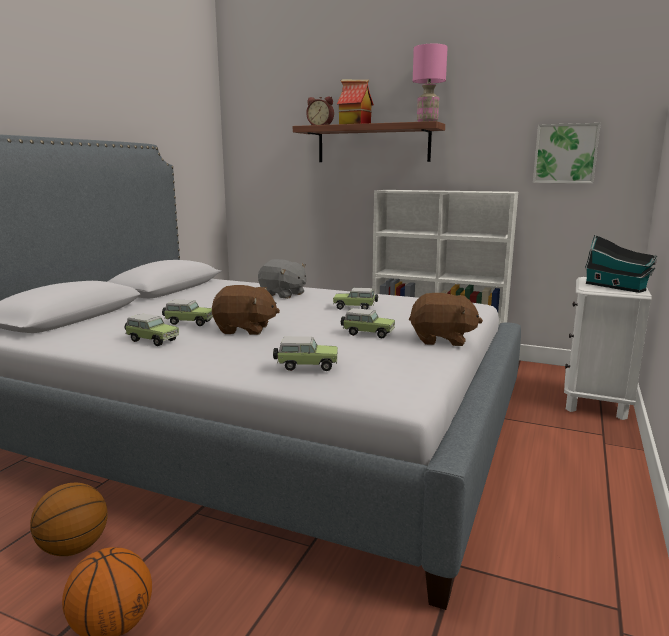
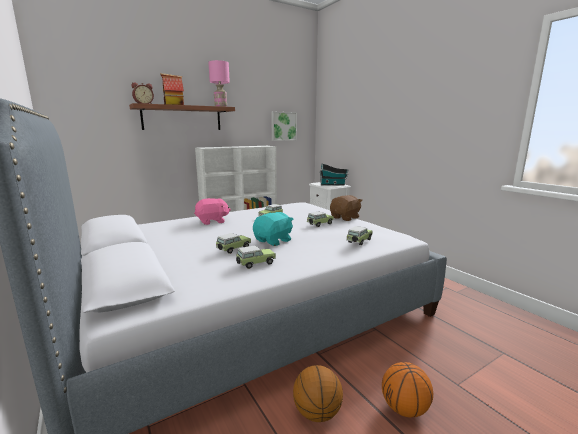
camera: 55 degrees left, 0 degrees up
brown plush toy [212,285,280,335] -> turquoise plush toy [253,212,293,246]
grey plush toy [258,259,307,299] -> pink plush toy [194,198,231,225]

